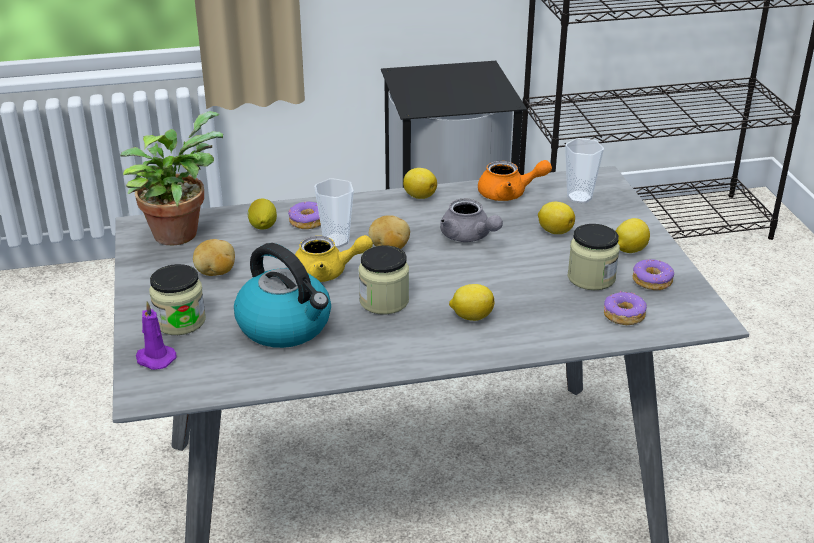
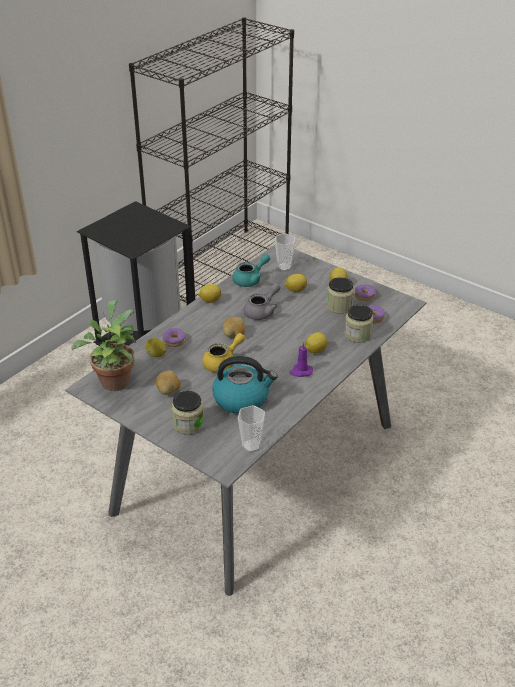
camera: 40 degrees left, 5 degrees up
purple candle [136,301,177,370] -> purple candle moved to [290,342,313,377]
cup [314,178,354,248] -> cup moved to [238,405,265,453]
jar [359,245,409,314] -> jar moved to [344,304,374,343]
grey teapot [440,199,503,242] -> grey teapot turned 60 degrees counterclockwise [244,283,281,320]
orange teapot [478,160,552,201] -> turquoise teapot [232,254,270,287]

